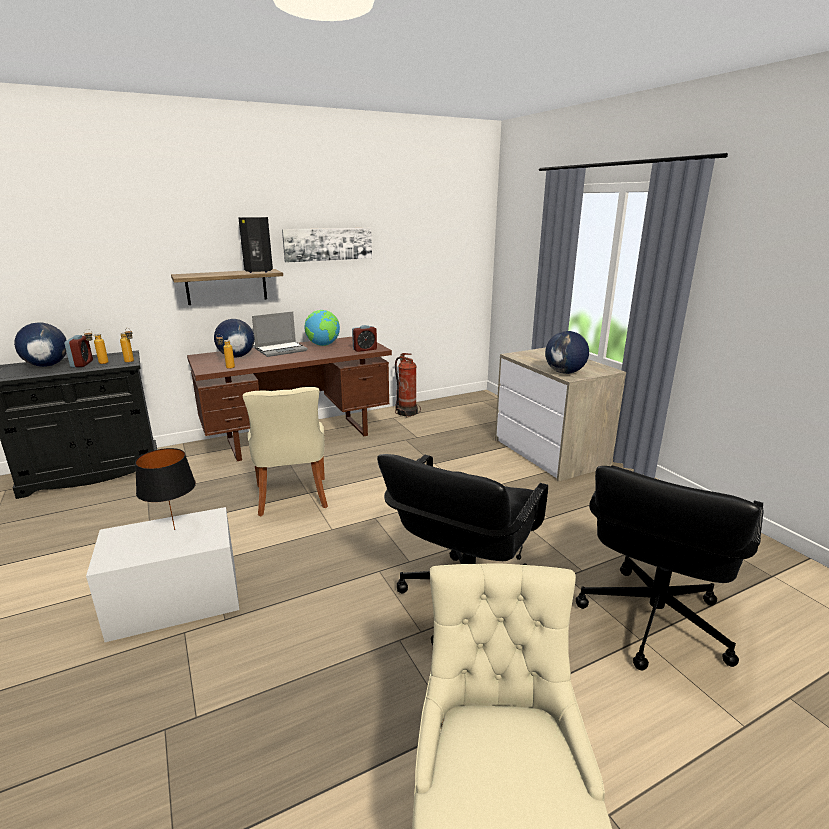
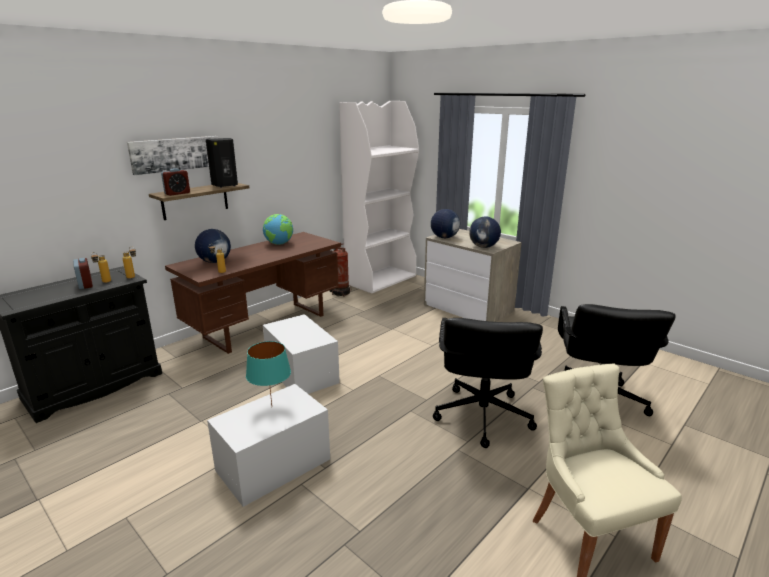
camera: 20 degrees left, 0 degrees up
globe [14,323,67,367] -> globe moved to [431,209,460,238]
black table lamp [135,448,196,530] -> turquoise table lamp [246,341,291,405]
beige chair [243,387,328,516] -> white storage box [263,314,340,394]
laptop [252,312,308,357] -> none
picture [282,228,372,263] -> picture moved to [127,136,218,175]
alarm clock [352,325,377,352] -> alarm clock moved to [161,168,190,196]
none -> white bookcase [339,101,419,293]

